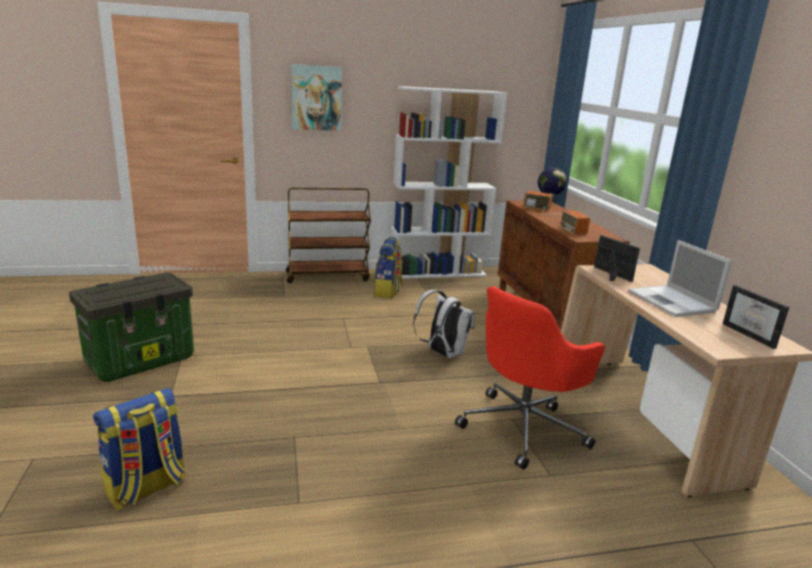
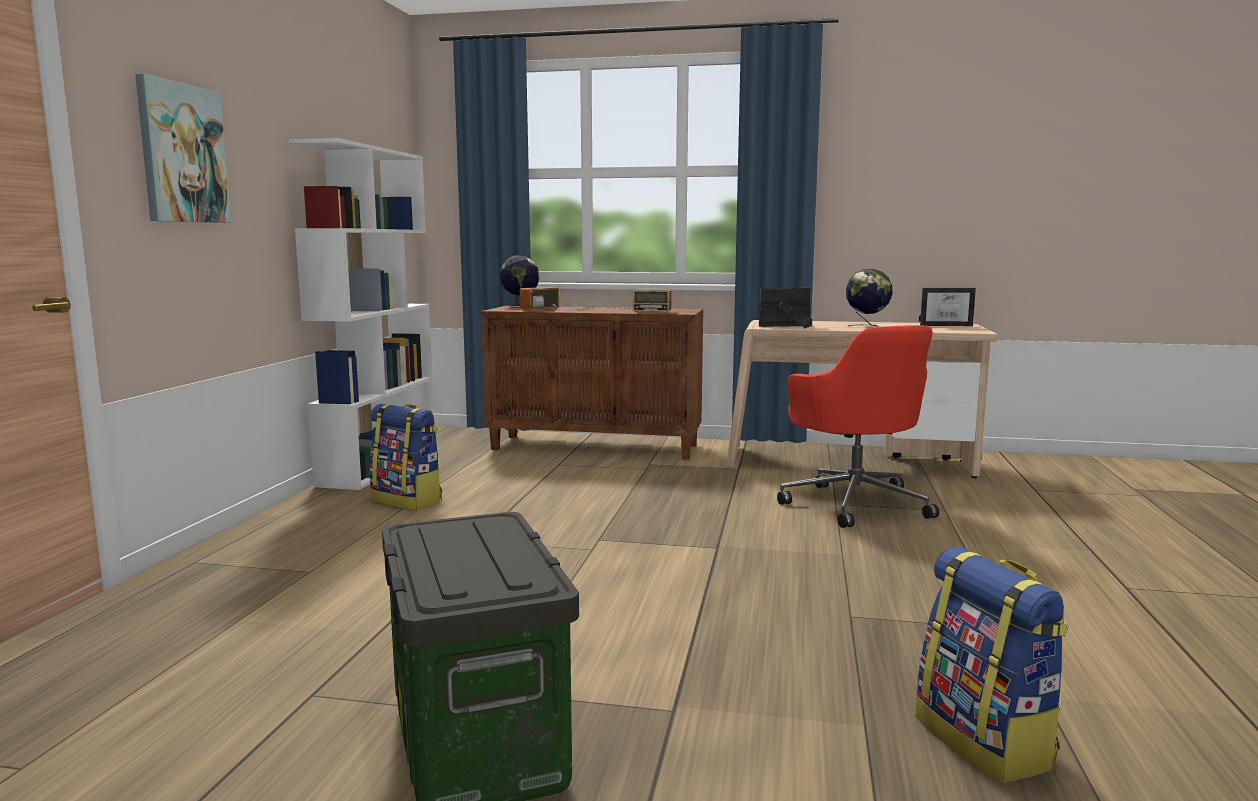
camera: 65 degrees left, 10 degrees down
brown cart [286,188,371,283] -> none
white backpack [413,290,475,358] -> none
laptop [628,240,732,317] -> globe [846,269,892,327]

